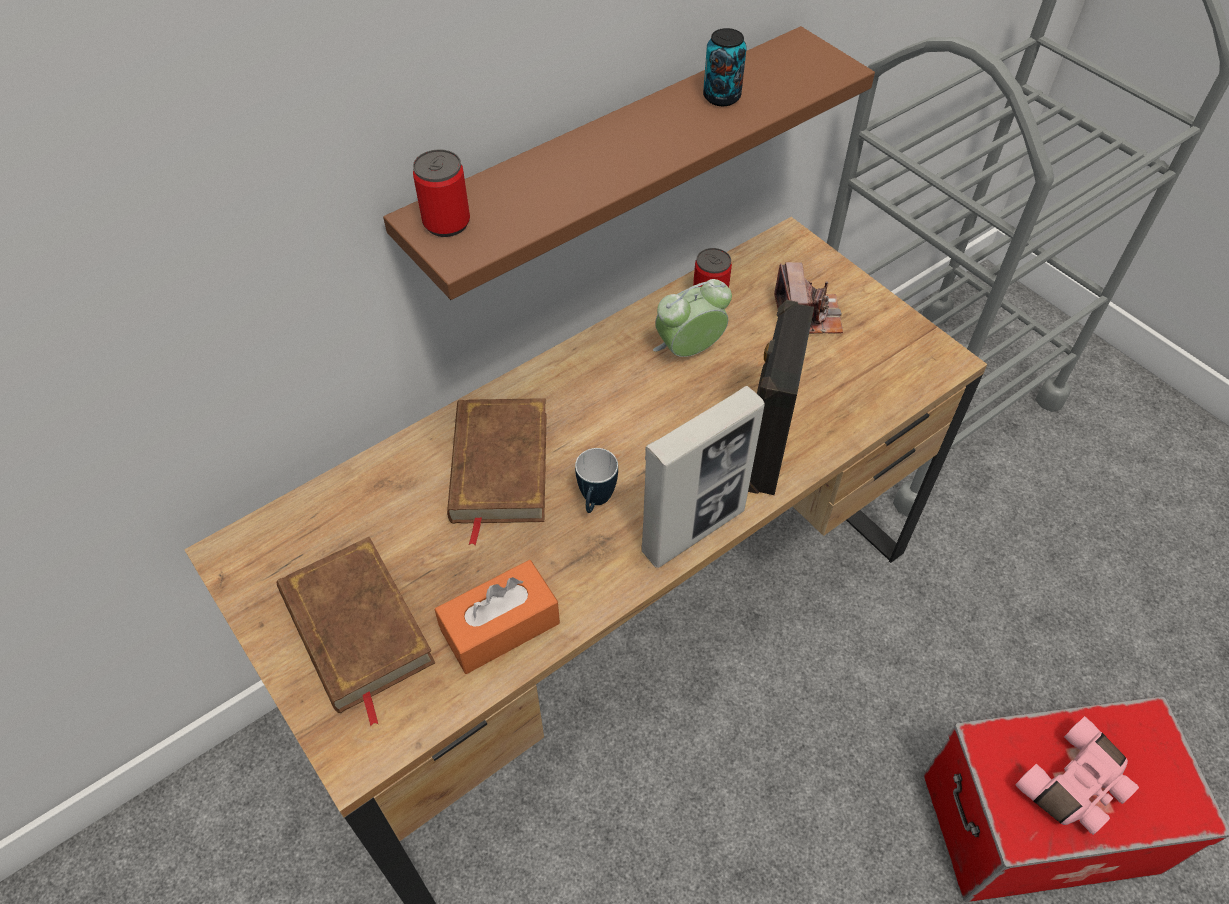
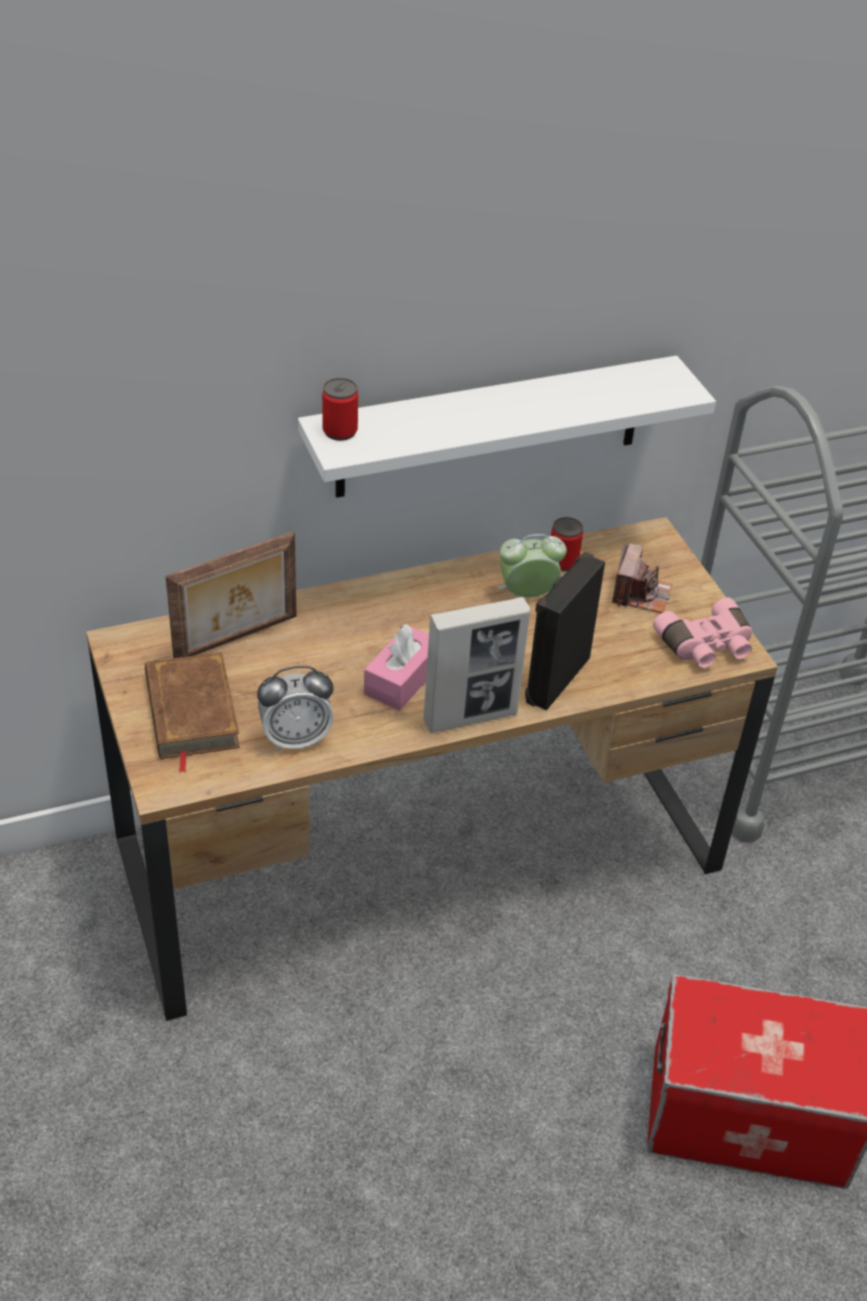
camera: 15 degrees right, 10 degrees down
brown shelf [383,26,875,300] -> white shelf [298,355,716,498]
orange tissue box [435,560,560,674] -> alarm clock [257,666,334,751]
brown book [447,398,547,545] -> none
mug [575,448,618,513] -> pink tissue box [364,624,429,711]
can [703,28,747,106] -> none
pink binoculars [1015,716,1139,835] -> pink binoculars moved to [653,597,752,668]
none -> picture frame [166,531,297,658]

